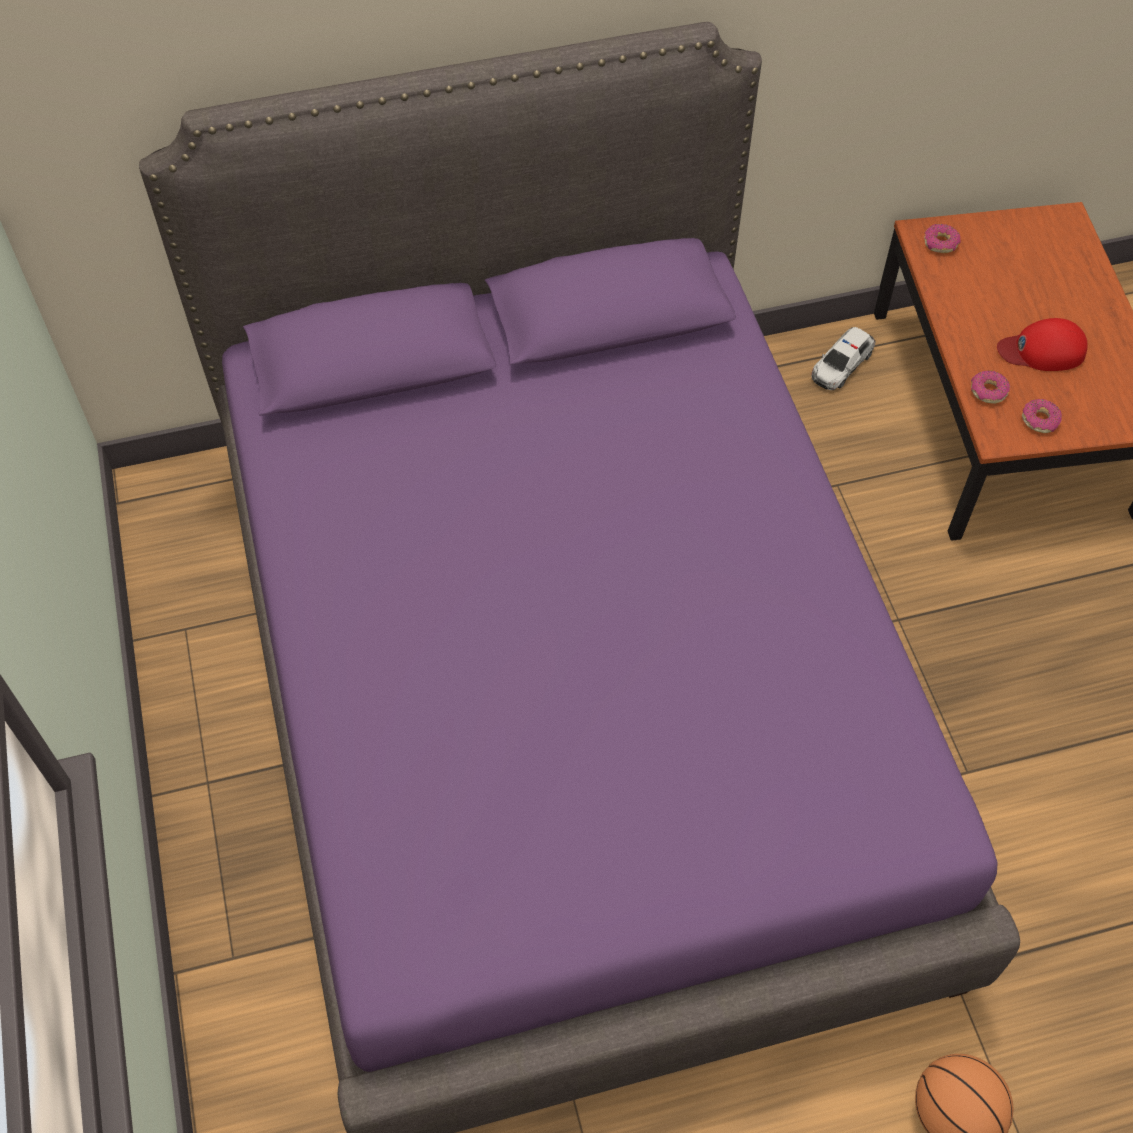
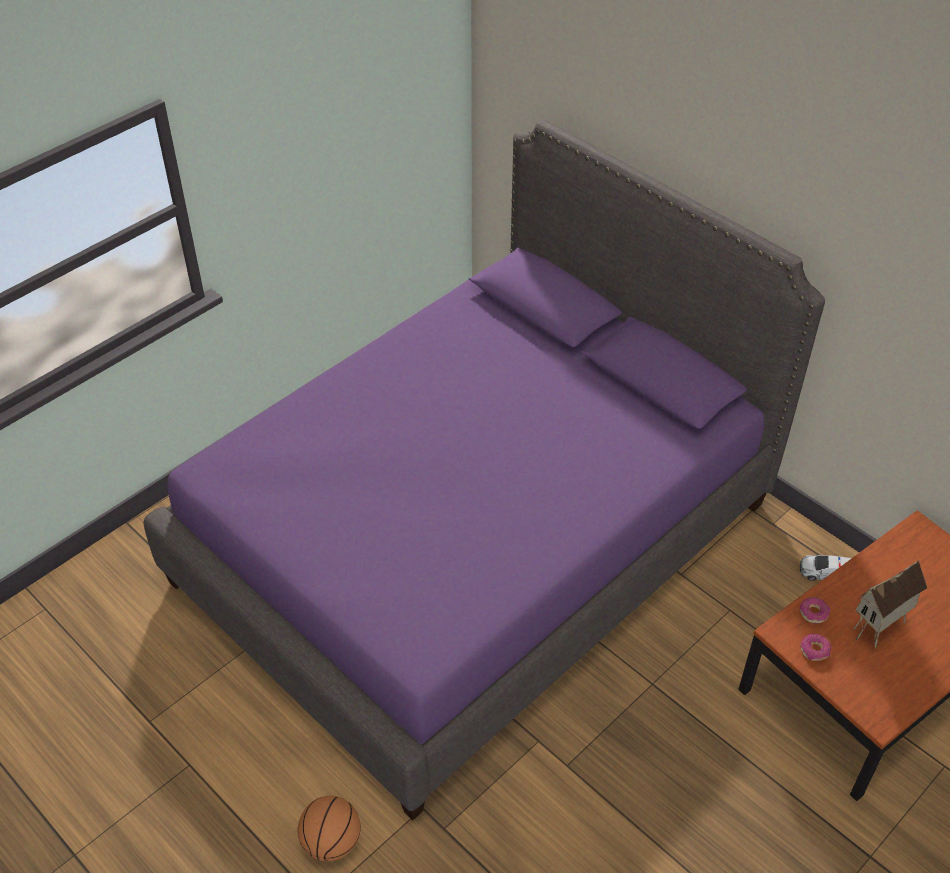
camera: 60 degrees right, 10 degrees down
donut [924,224,960,253] -> none
red cap [997,318,1088,371] -> toy house [853,560,927,649]

